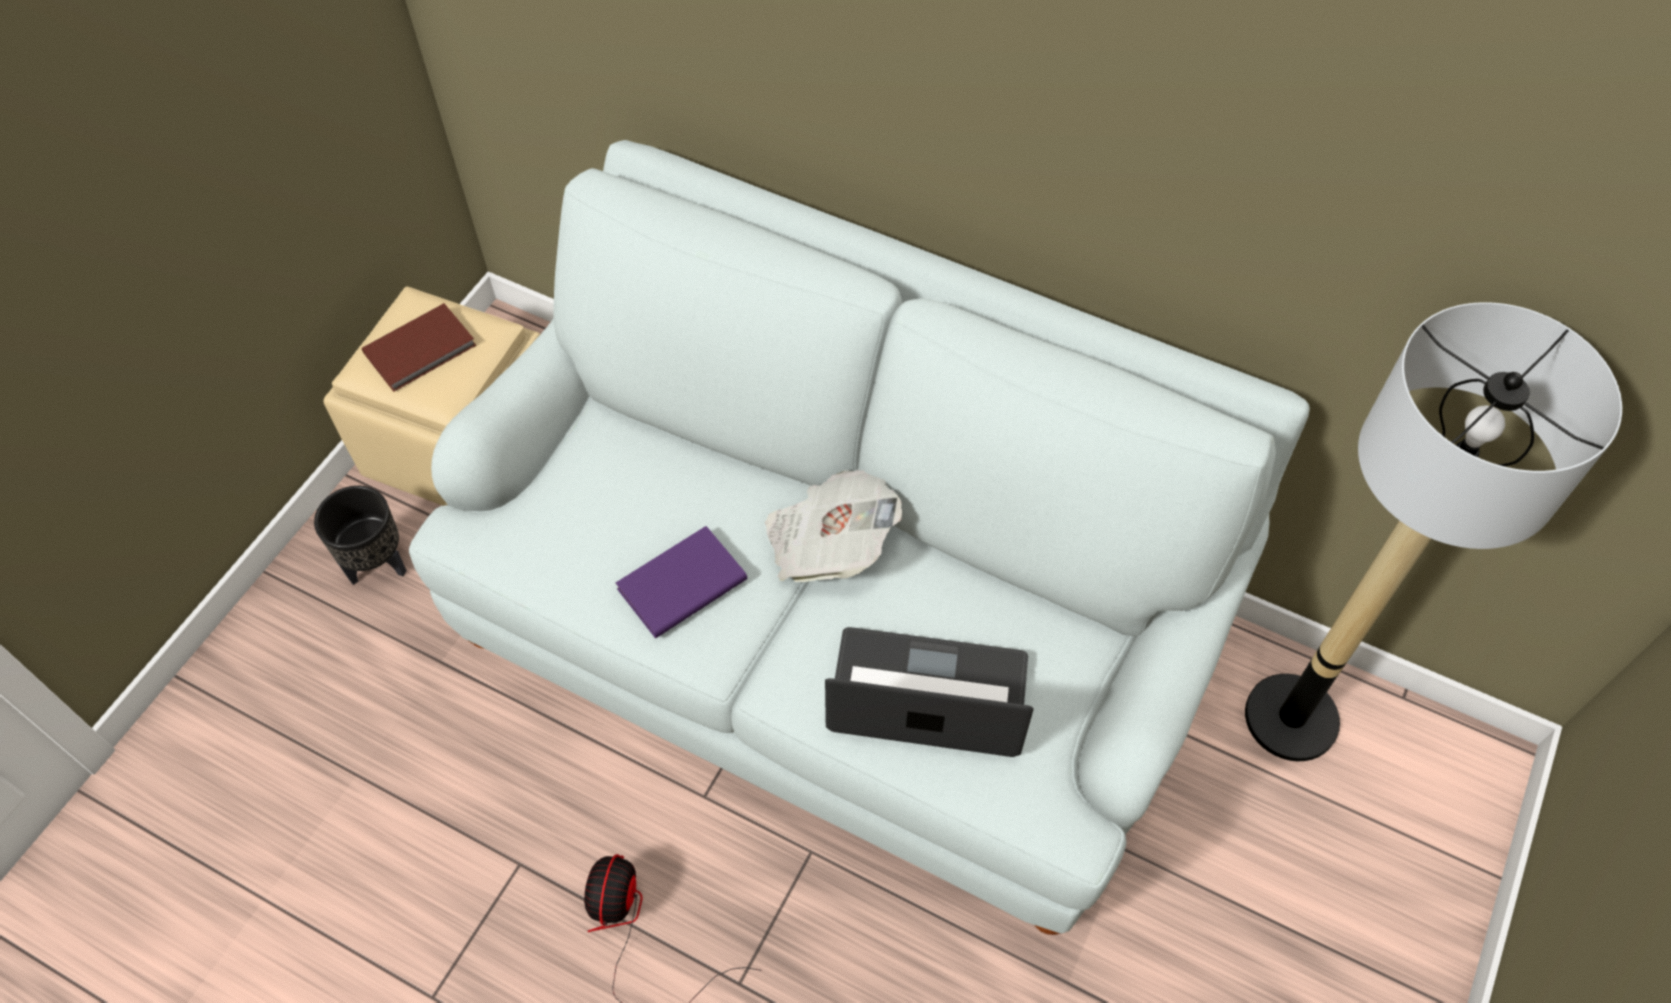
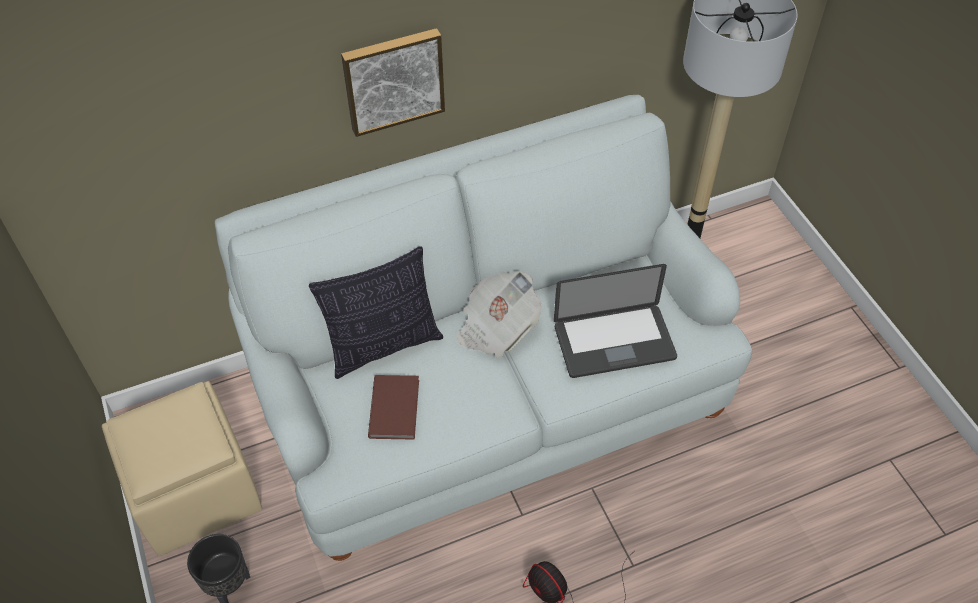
camera: 50 degrees left, 5 degrees down
brown book [362,303,476,392] -> brown book moved to [368,375,419,440]
purple book [616,526,747,638] -> none
laptop [825,627,1034,757] -> laptop turned 150 degrees counterclockwise [554,264,677,378]
none -> pillow [309,246,443,379]
none -> picture [341,28,445,137]

